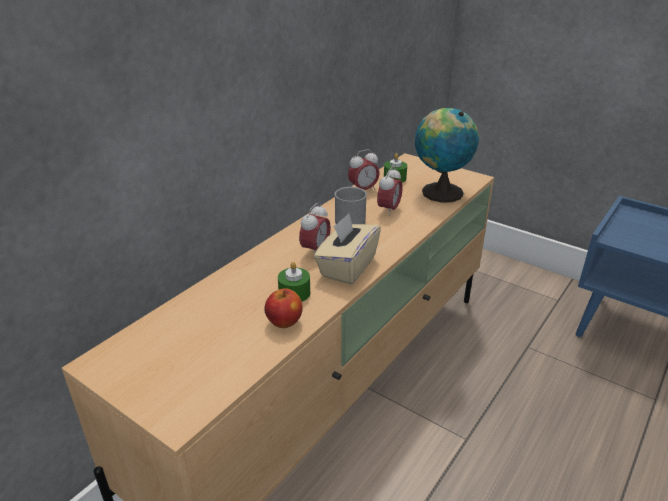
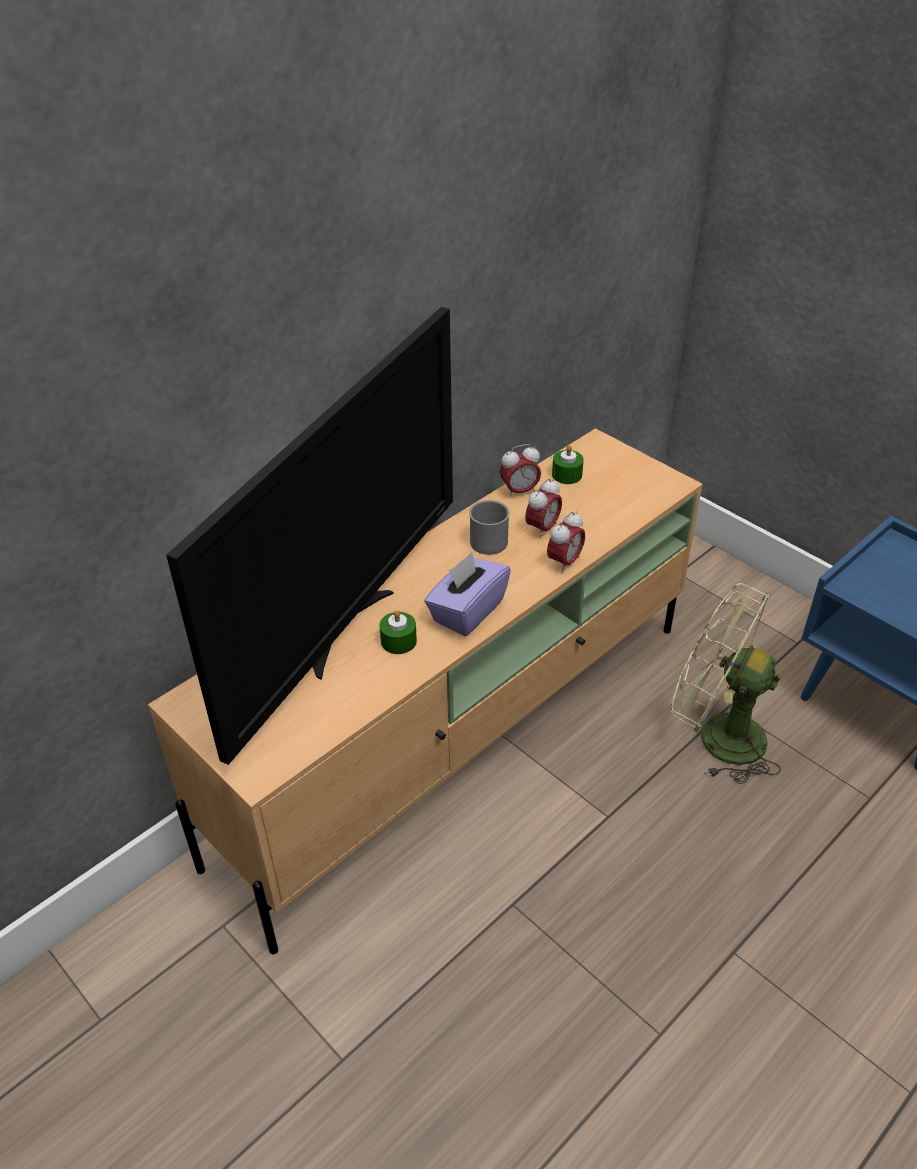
camera: 10 degrees right, 10 degrees up
apple [264,288,303,328] -> none
alarm clock [299,203,331,254] -> alarm clock moved to [547,511,585,573]
beige tissue box [314,213,381,285] -> purple tissue box [424,552,511,636]
globe [415,108,479,203] -> none
none -> television [166,307,453,765]
none -> green fan [671,583,781,784]

